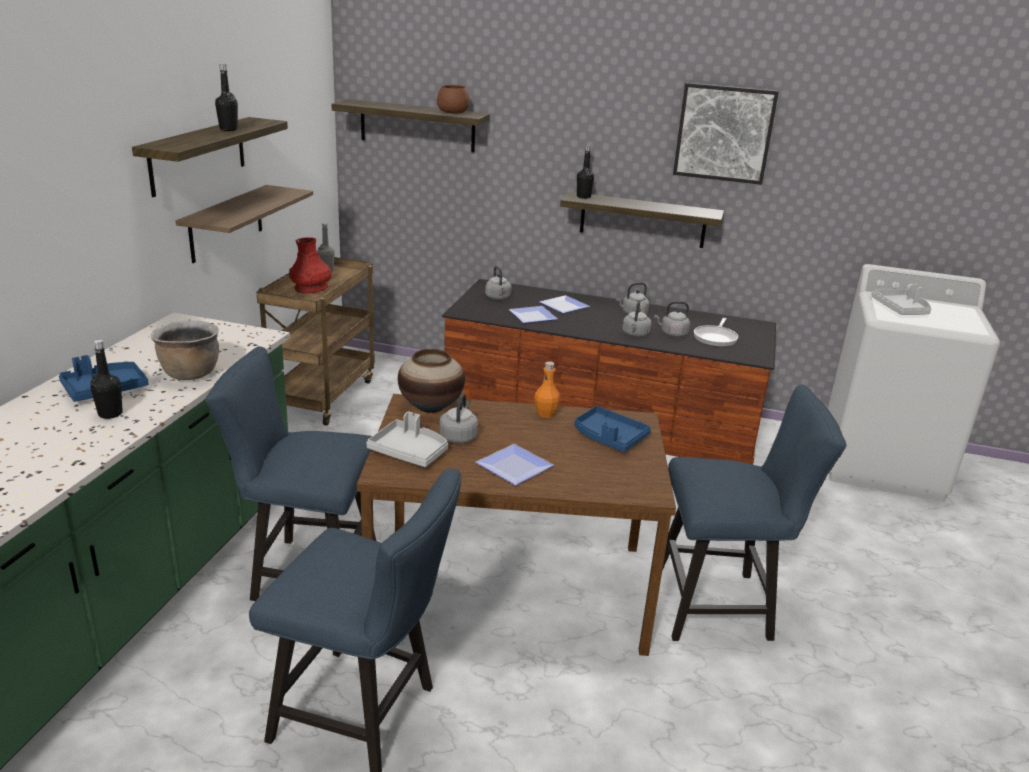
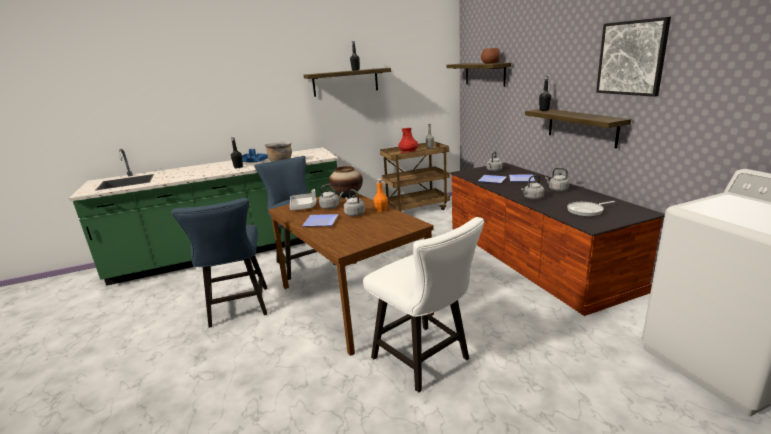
camera: 55 degrees right, 5 degrees down
shelf [176,185,313,263] -> none
blue tray [574,406,651,452] -> none
grey kettle [655,301,690,337] -> grey kettle moved to [344,189,365,216]
blue chair [663,385,847,641] -> white chair [363,217,484,392]
grey tray [871,284,931,315] -> none

